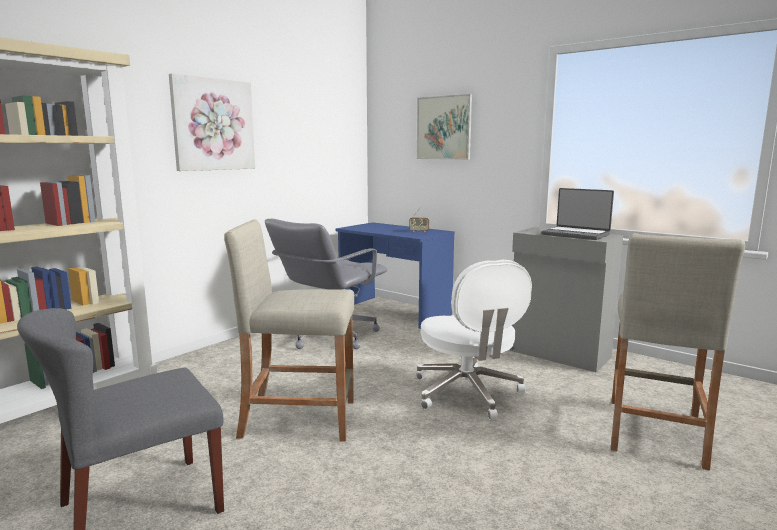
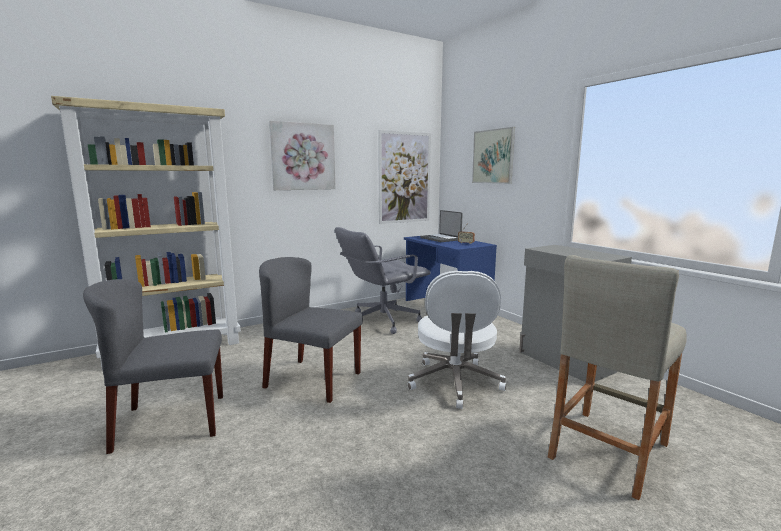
camera: 20 degrees right, 0 degrees up
beige stool [224,220,354,442] -> grey chair [259,257,363,403]
laptop [541,188,614,240] -> laptop moved to [420,210,463,242]
none -> picture [378,130,431,224]

